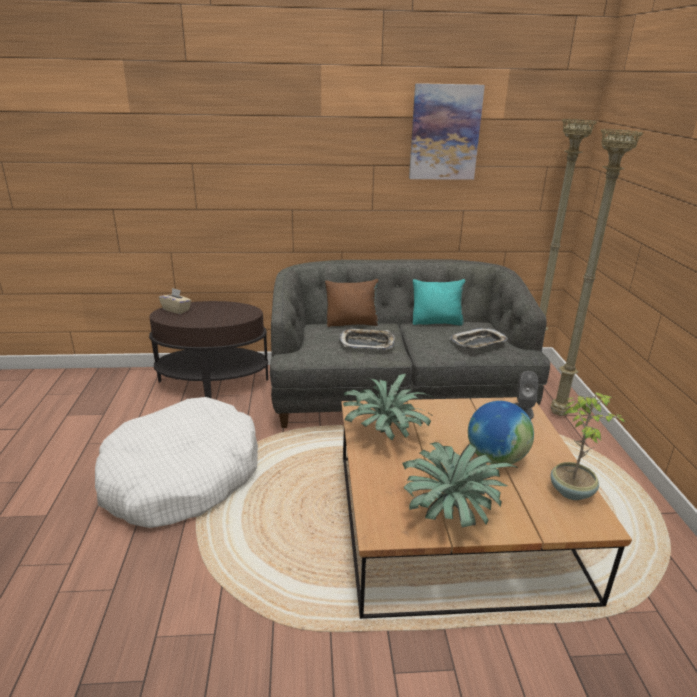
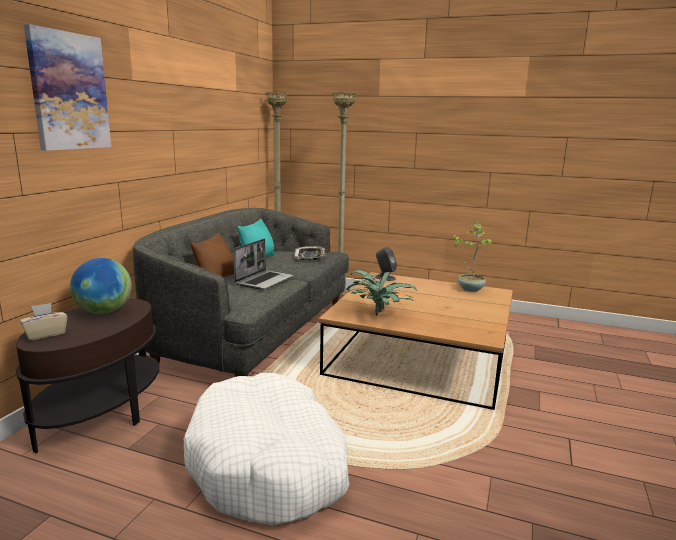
camera: 65 degrees left, 10 degrees down
tray [339,329,395,350] -> laptop [233,239,293,290]
potted plant [403,442,518,527] -> none
picture [409,83,485,180] -> picture moved to [24,24,111,151]
globe [468,401,534,464] -> globe moved to [70,258,132,314]

